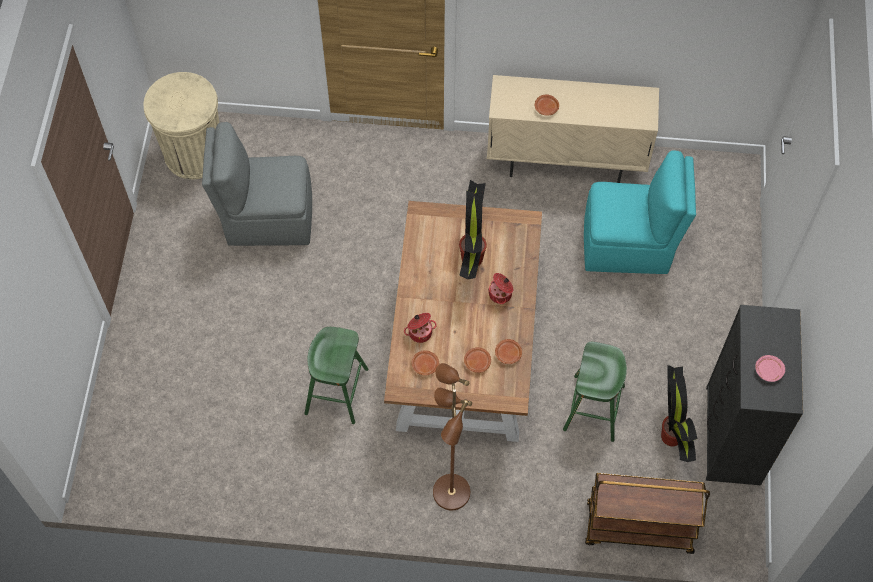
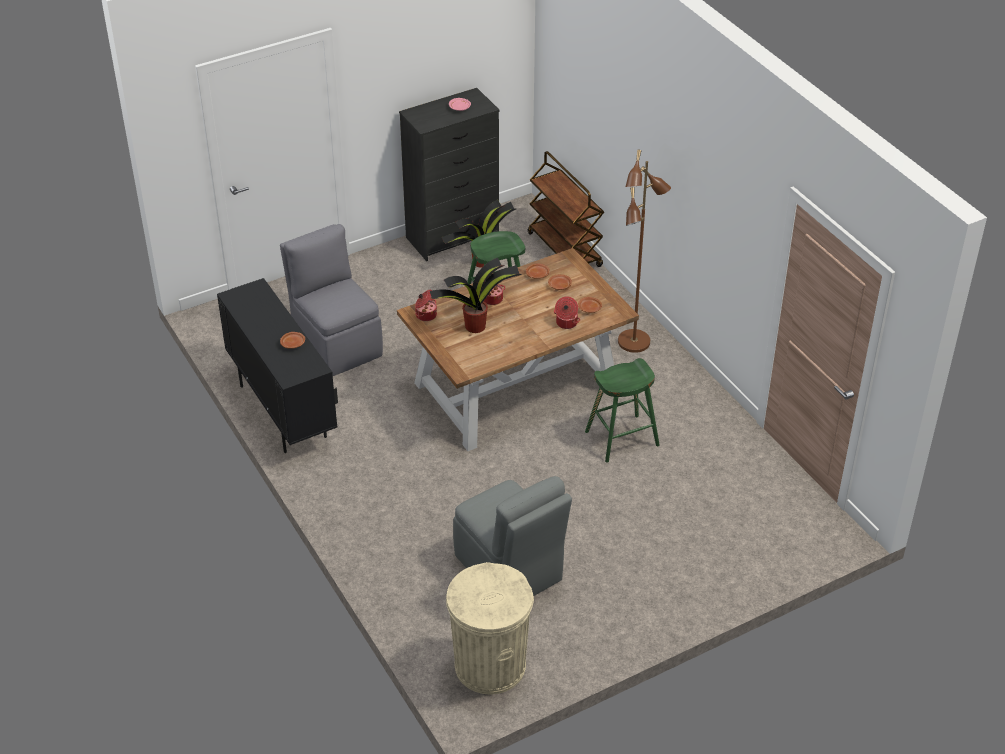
camera: 125 degrees left, 20 degrees down
beige cabinet [487,75,659,183] -> black cabinet [217,278,338,453]
turquoise chair [584,150,696,274] -> grey chair [280,224,383,376]
none -> cooking pot [415,290,437,321]

